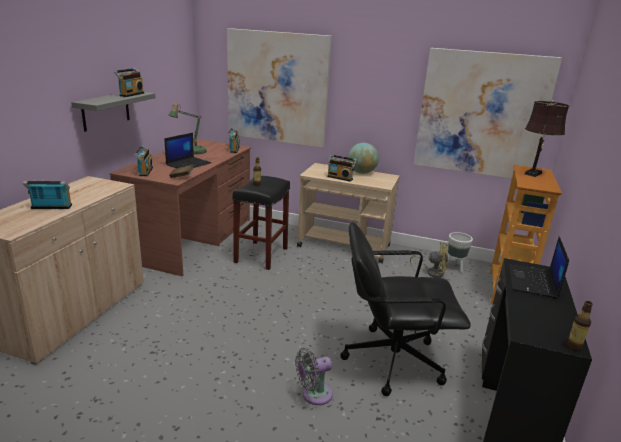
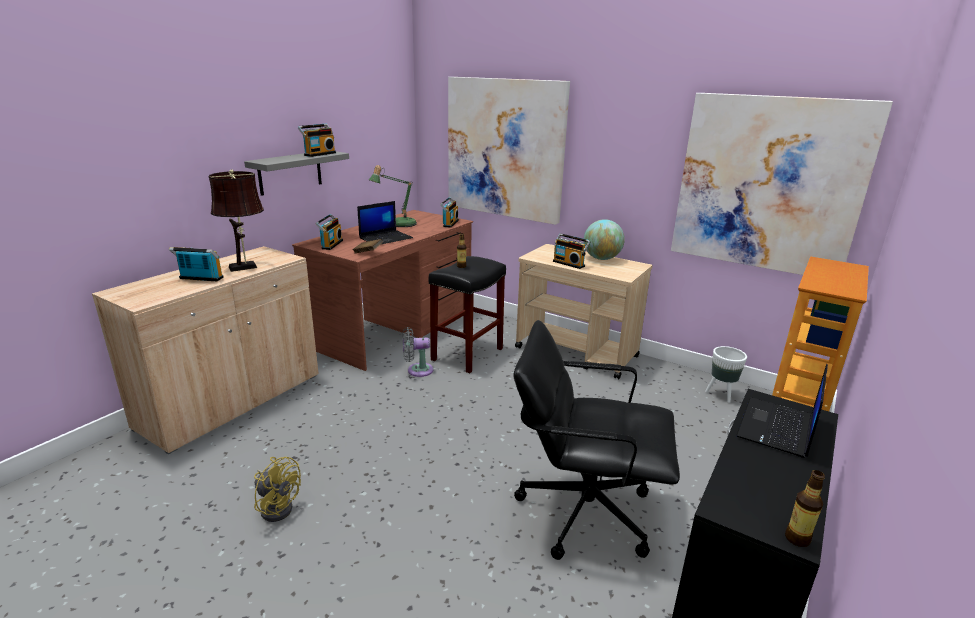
camera: 15 degrees right, 0 degrees up
grey fan [295,348,333,405] -> grey fan moved to [403,327,433,377]
yellow fan [410,242,448,278] -> yellow fan moved to [254,456,301,522]
brown table lamp [524,100,569,177] -> brown table lamp moved to [208,169,264,272]

